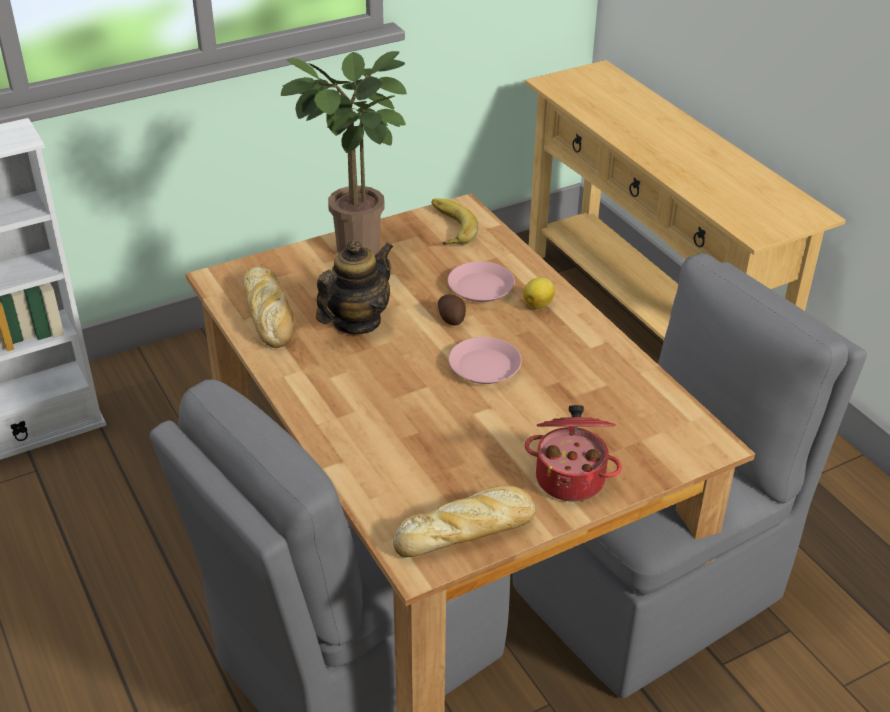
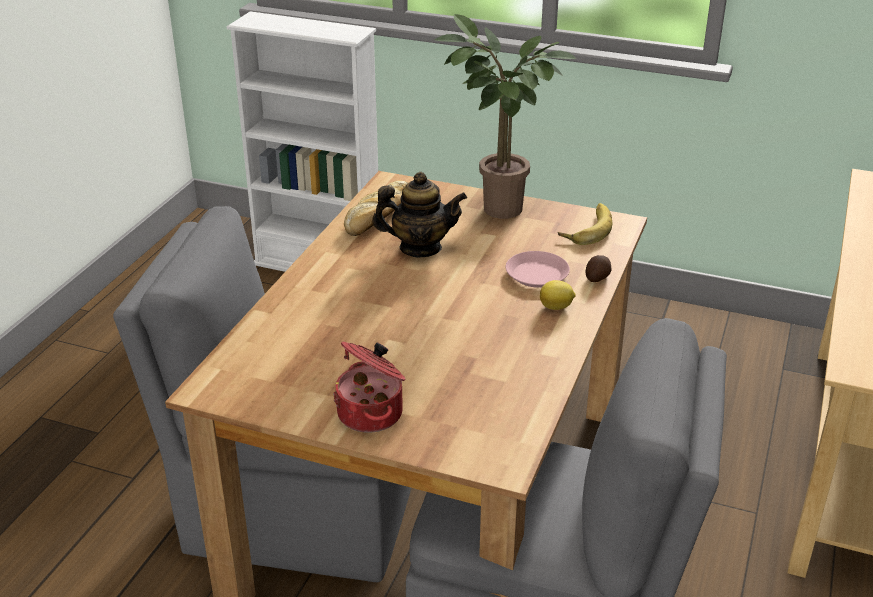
camera: 50 degrees right, 5 degrees down
bread [393,486,536,557] -> none
potato [438,294,466,325] -> potato moved to [585,255,612,282]
pink plate [449,337,522,384] -> none

